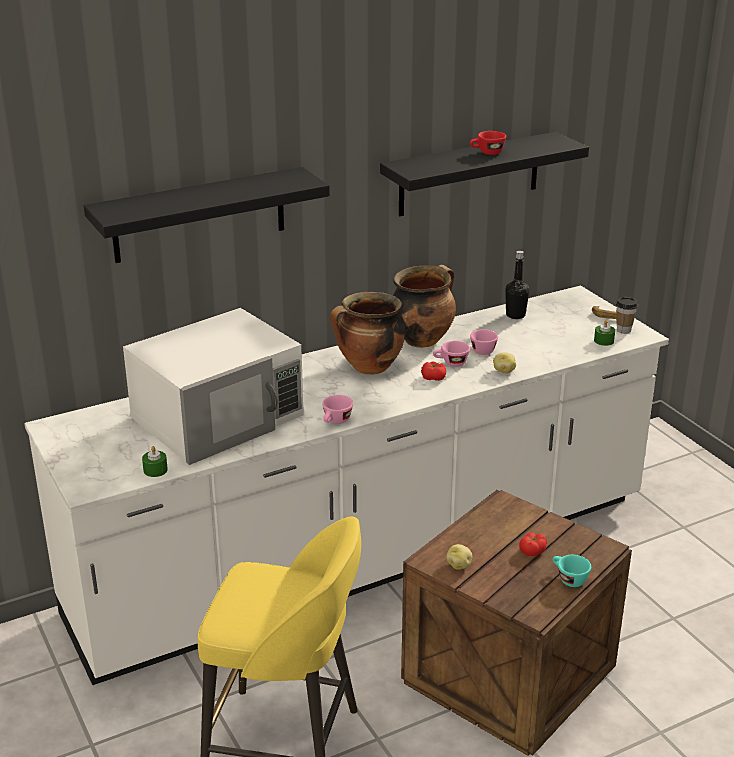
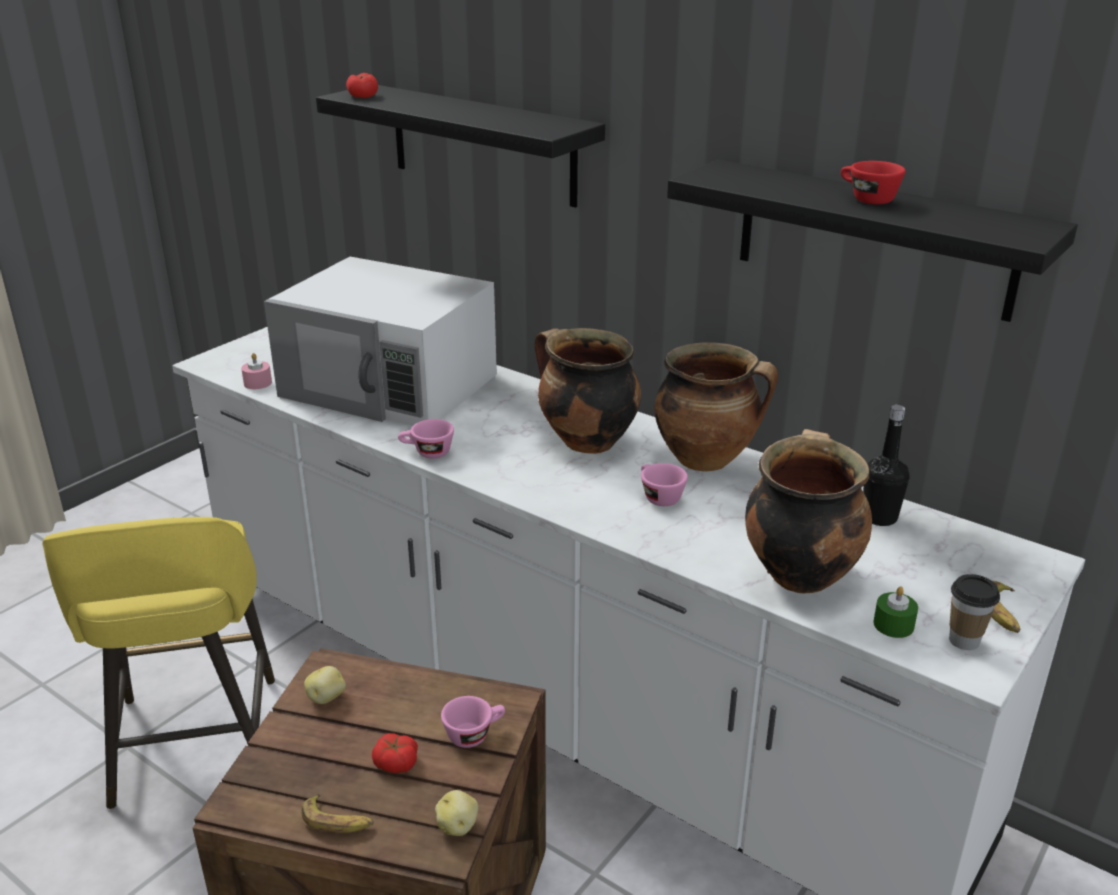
camera: 65 degrees right, 0 degrees up
green candle [142,446,168,477] -> pink candle [241,353,272,389]
tomato [421,362,446,381] -> tomato moved to [346,73,378,98]
pink cup [470,329,498,355] -> pink cup moved to [441,696,505,748]
potato [493,352,516,374] -> potato moved to [435,790,478,836]
turquoise cup [552,555,591,587] -> banana [301,794,374,833]
none -> cooking pot [745,429,872,594]

